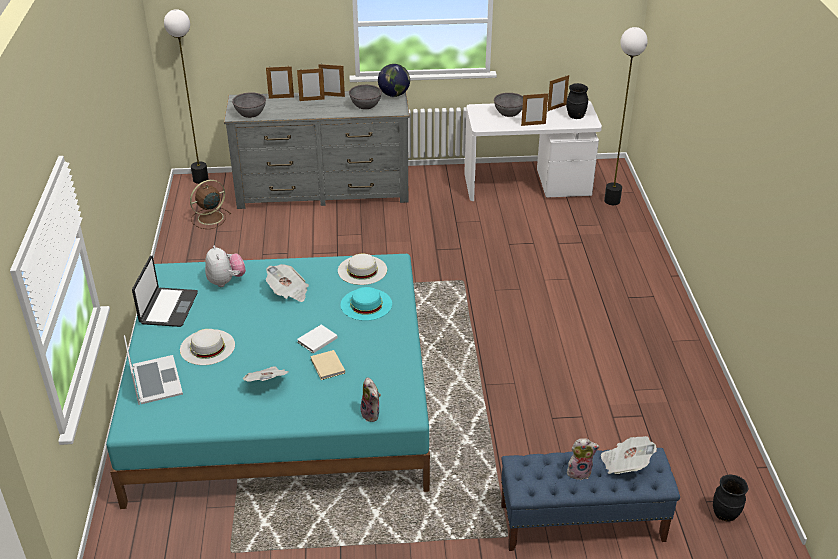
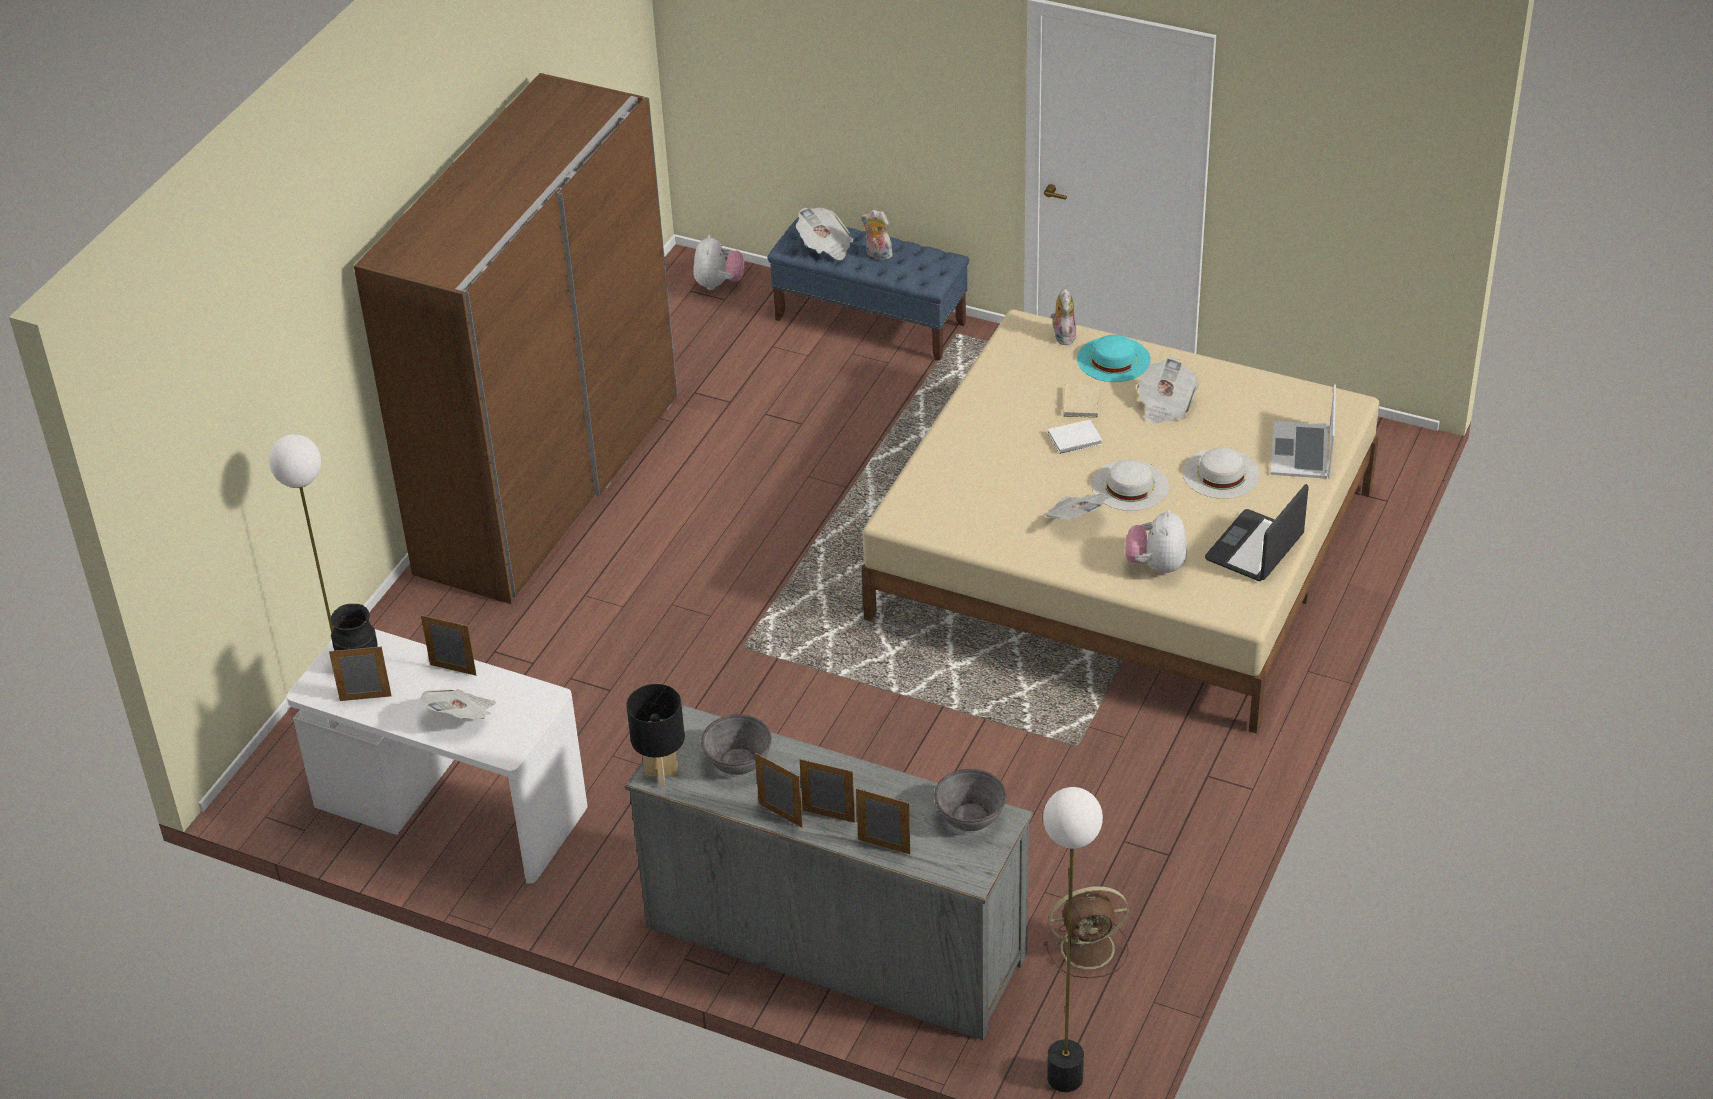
camera: 150 degrees left, 5 degrees up
turquoise bed [106,254,430,509] -> beige bed [862,310,1379,734]
white hat [338,254,387,285] -> white hat moved to [1091,459,1169,511]
turquoise hat [341,287,392,321] -> turquoise hat moved to [1077,335,1151,382]
globe [378,64,410,97] -> black table lamp [626,684,685,786]
grey bowl [494,93,523,117] -> newspaper [421,689,496,719]
black vase [713,475,748,522] -> plush toy [693,235,744,290]
none -> brown wardrobe [354,73,678,604]

